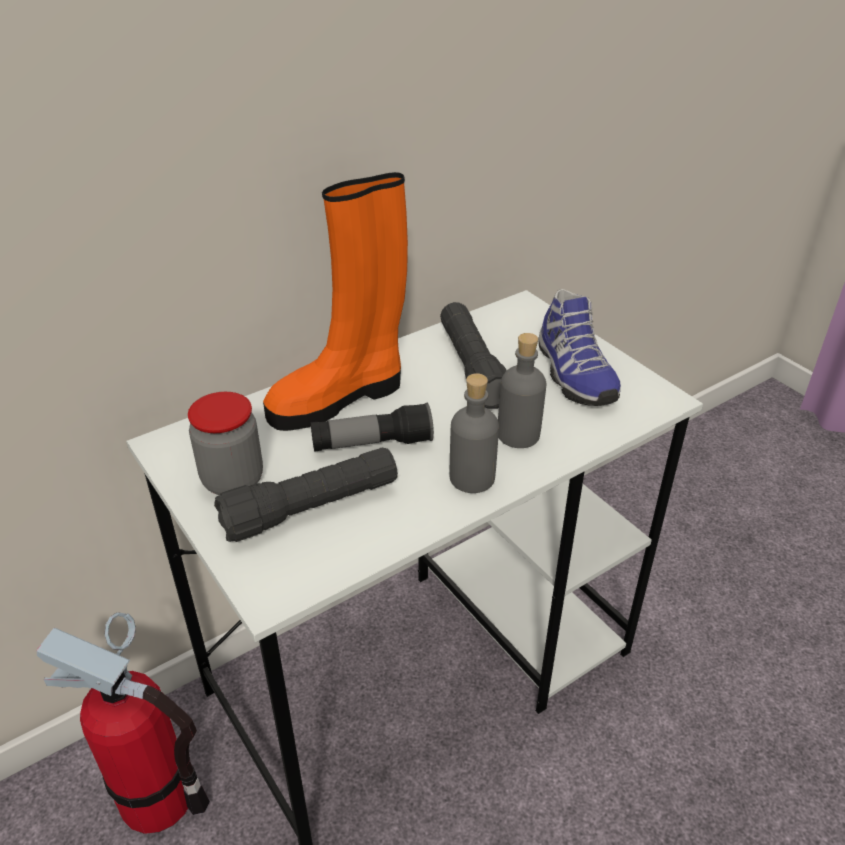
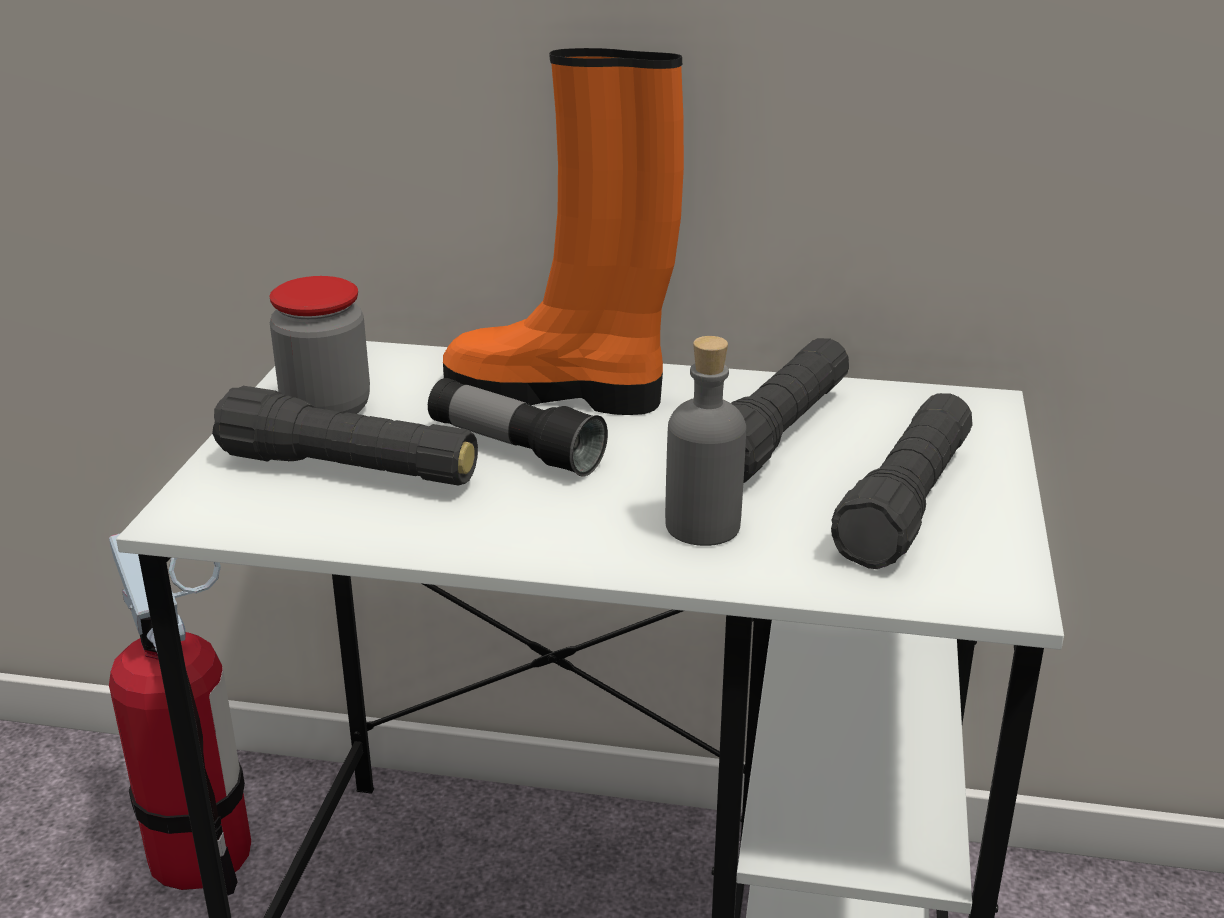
camera: 45 degrees right, 10 degrees down
grey bottle [450,373,499,493] -> none
shoe [538,289,621,406] -> black flashlight [831,393,973,569]

